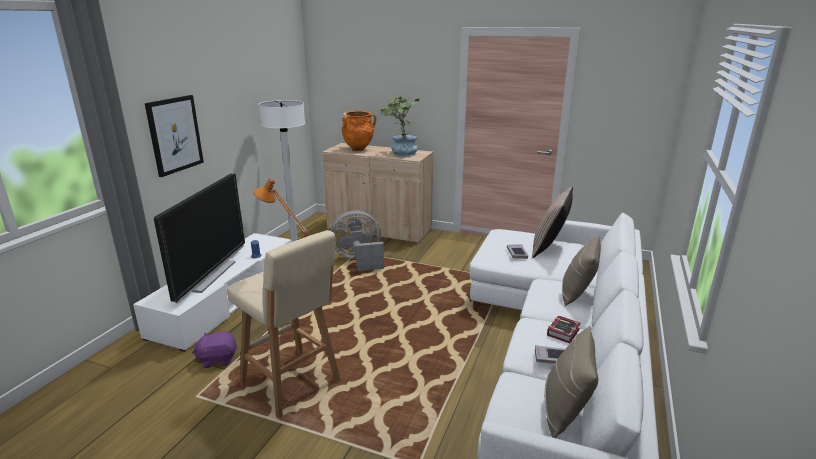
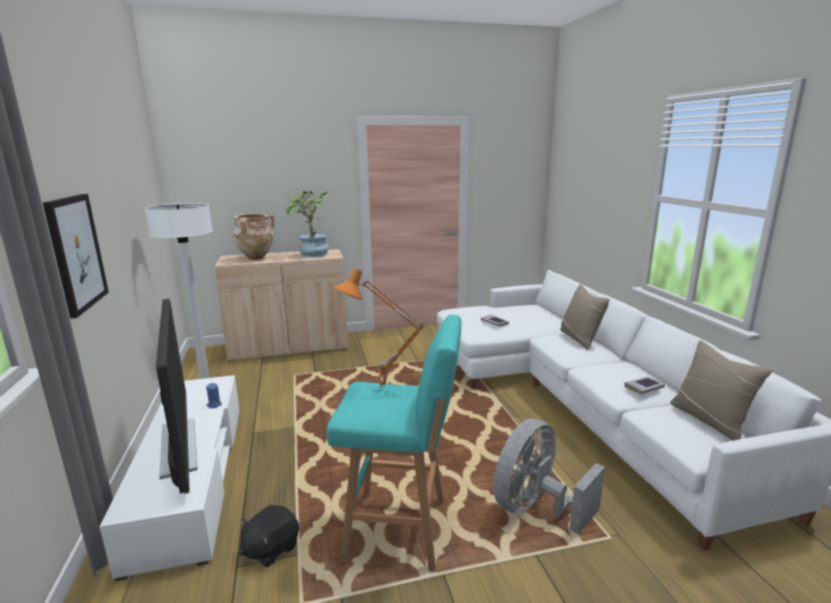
camera: 35 degrees left, 5 degrees down
purple plush toy [192,331,237,368] -> black plush toy [240,505,299,567]
beige stool [227,230,341,419] -> turquoise stool [327,315,461,572]
grey fan [331,210,384,271] -> grey fan moved to [493,419,605,535]
orange vase [341,110,376,151] -> beige vase [233,213,274,260]
pillow [532,187,573,258] -> none
book [547,315,581,343] -> none

